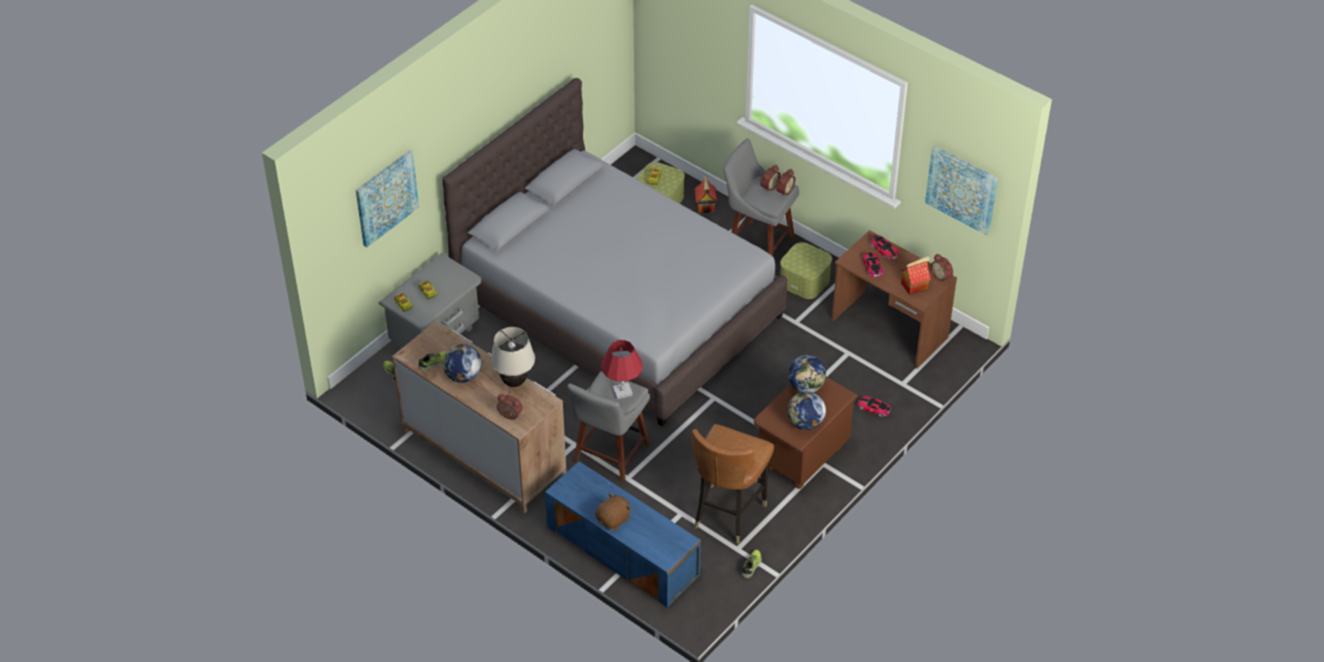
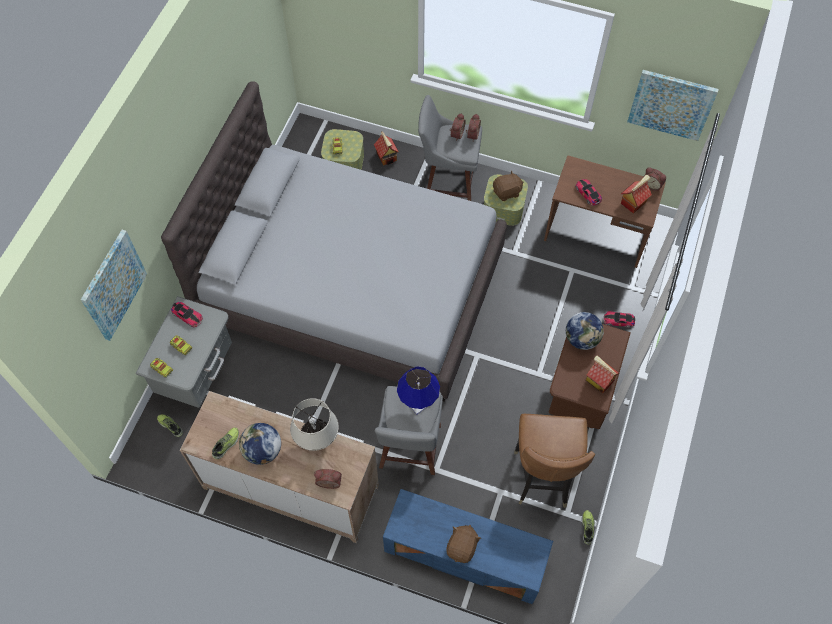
camera: 20 degrees left, 15 degrees up
red table lamp [601,340,643,399] -> blue table lamp [397,366,440,414]
globe [787,392,826,430] -> toy house [586,355,619,393]
toy car [870,235,899,260] -> toy car moved to [171,302,203,327]
none -> brown plush toy [493,170,524,201]

